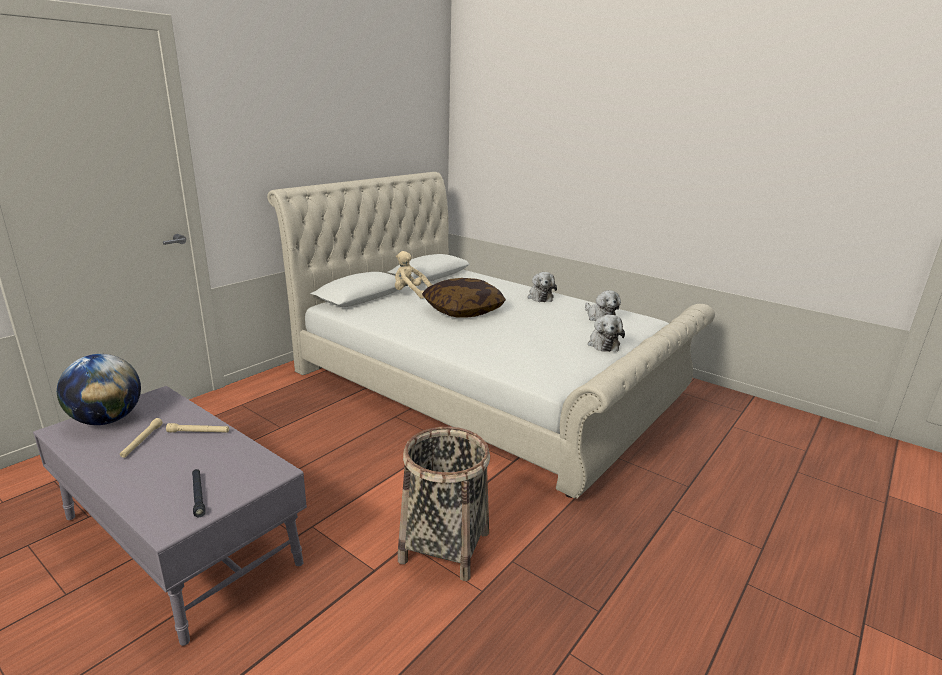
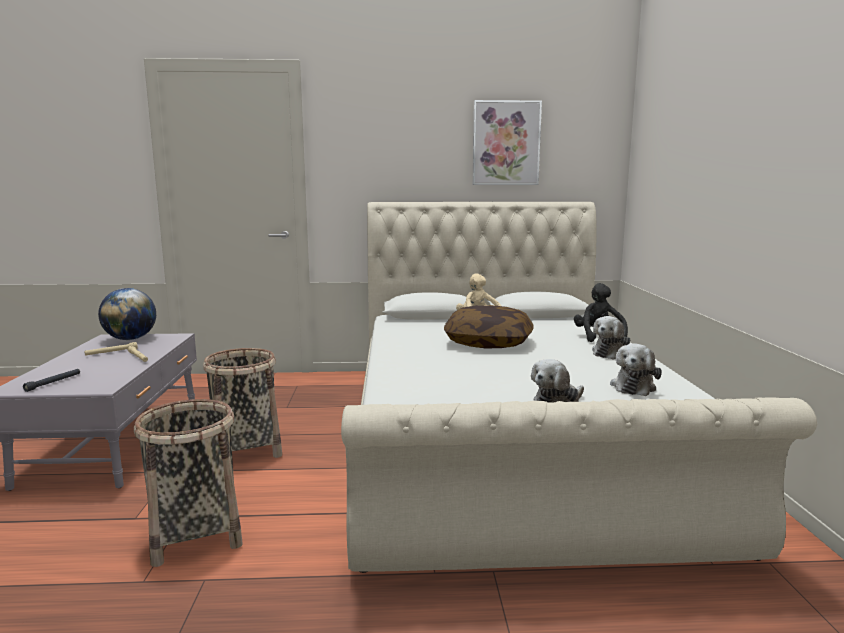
camera: 50 degrees right, 10 degrees down
none -> basket [203,348,282,458]
none -> picture [472,100,542,185]
none -> black plush toy [574,283,628,342]

